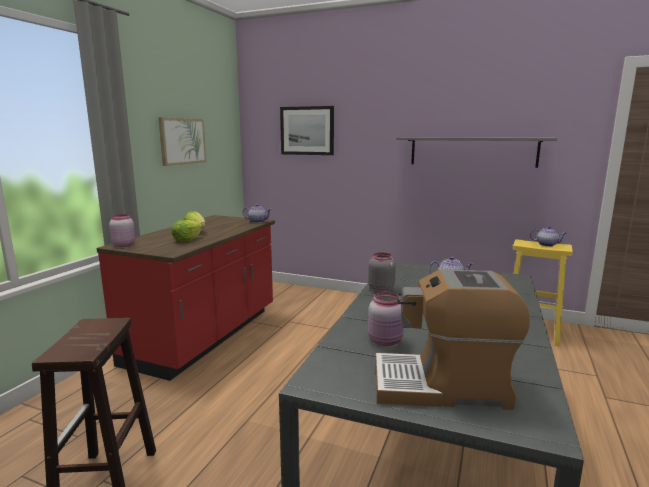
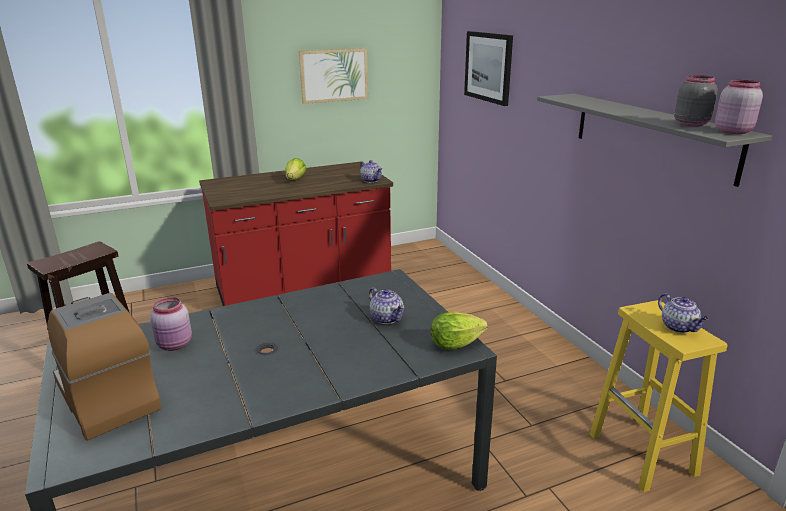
camera: 45 degrees right, 10 degrees up
pink jar [109,214,135,247] -> pink jar moved to [715,80,763,134]
lettuce [171,220,203,242] -> lettuce moved to [431,312,488,350]
grey jar [368,252,396,292] -> grey jar moved to [674,75,718,127]

